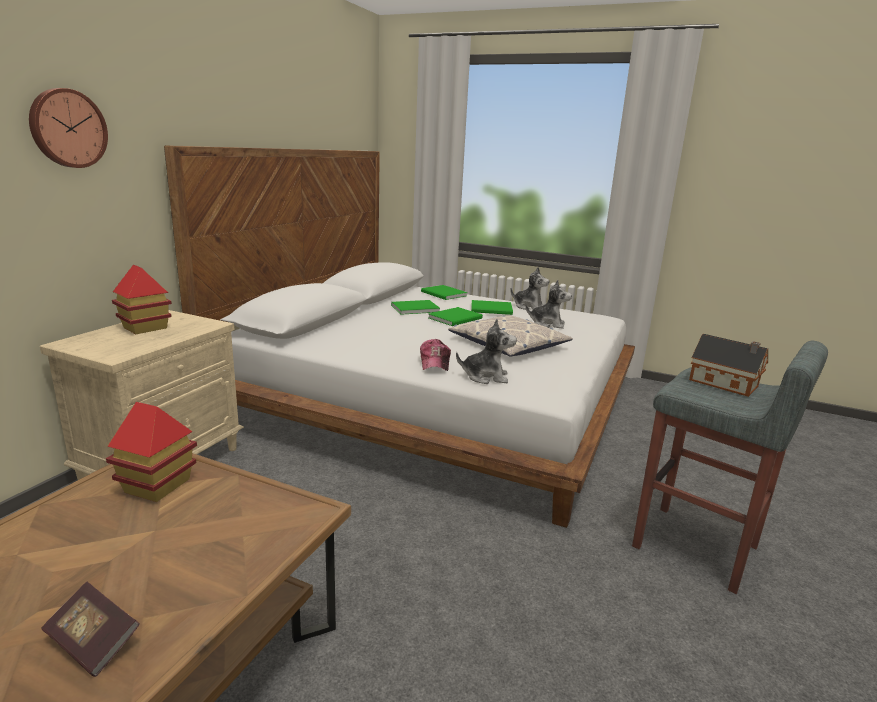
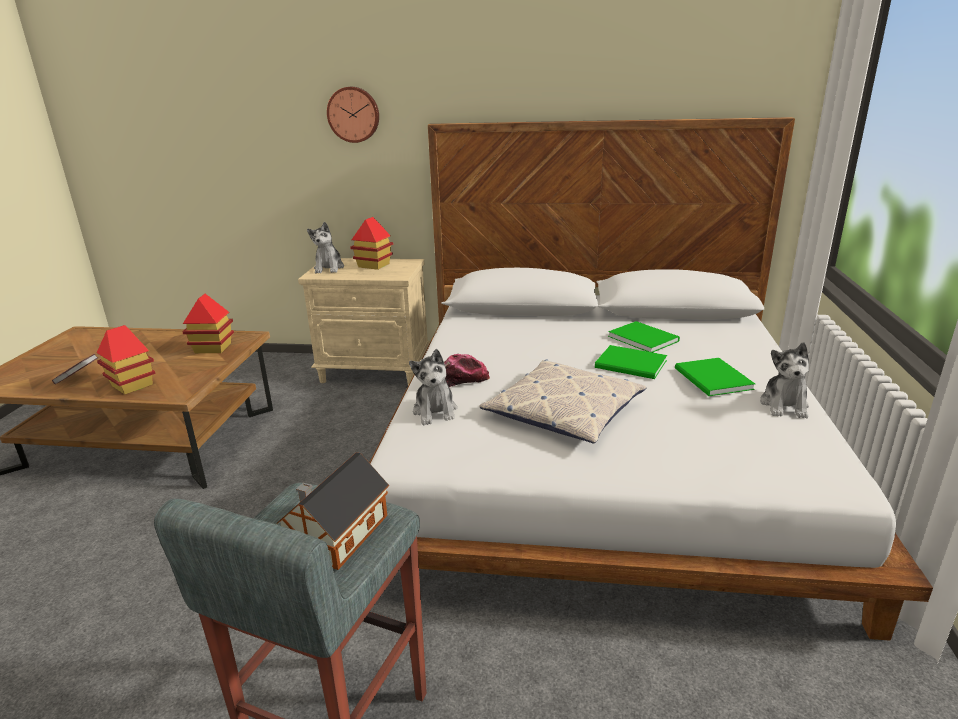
camera: 75 degrees right, 5 degrees up
green book [421,285,468,300] -> none
plush toy [526,280,572,329] -> plush toy moved to [307,222,344,273]
none -> toy house [97,325,156,394]

